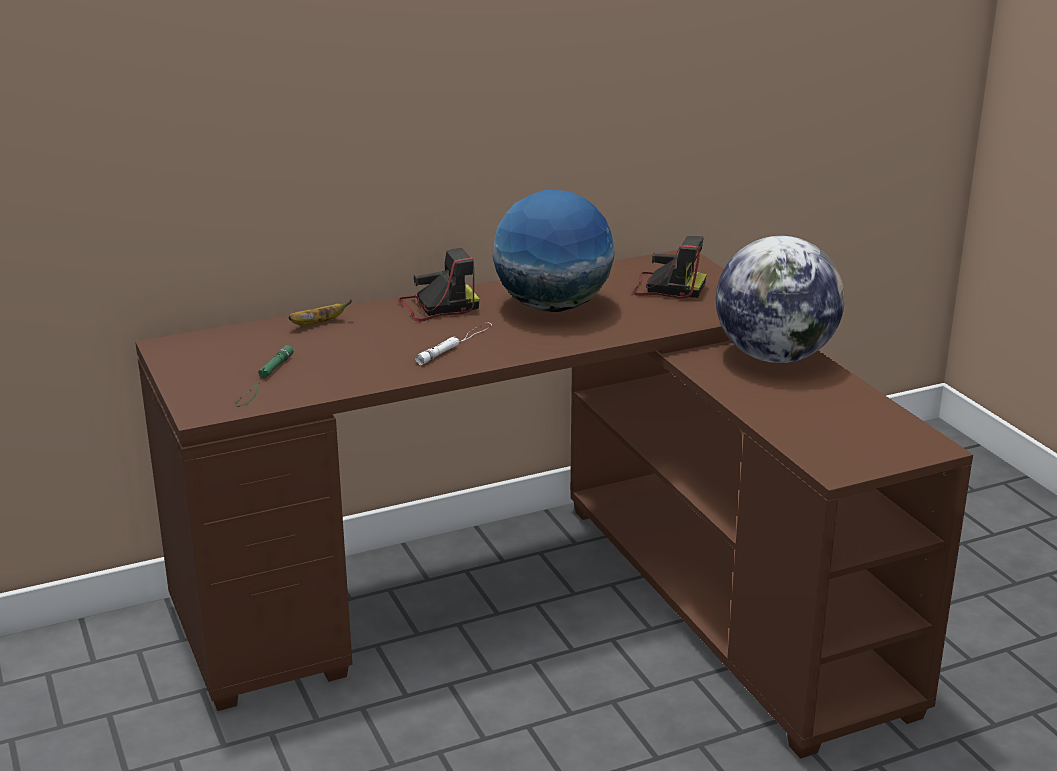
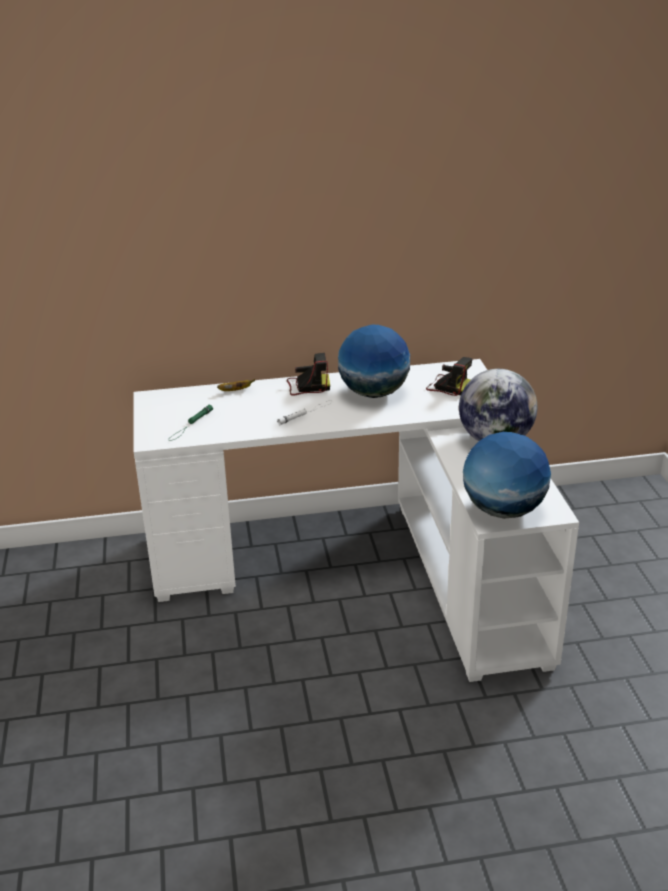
camera: 15 degrees right, 5 degrees up
brown desk [135,250,973,759] -> white desk [134,359,579,682]
none -> globe [463,432,551,519]

